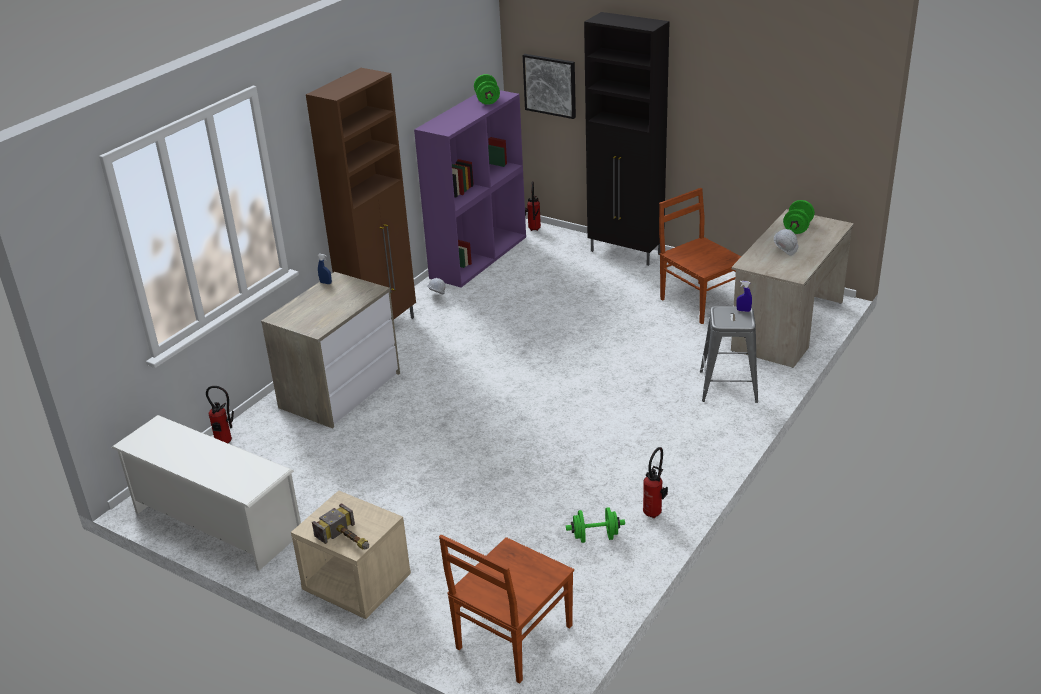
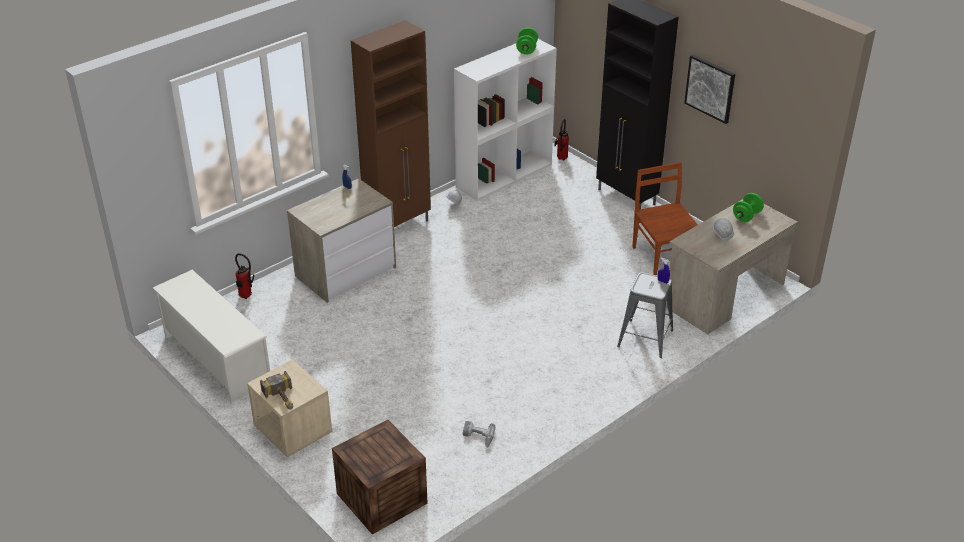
camera: 15 degrees right, 5 degrees up
purple bookcase [414,90,526,288] -> white bookcase [454,39,557,201]
brown chair [439,535,574,683] -> crate [332,420,428,534]
picture [523,54,576,119] -> picture moved to [684,54,735,124]
green dumbbell [566,507,625,543] -> power drill [463,421,495,448]
fire extinguisher [643,447,668,518] -> none

